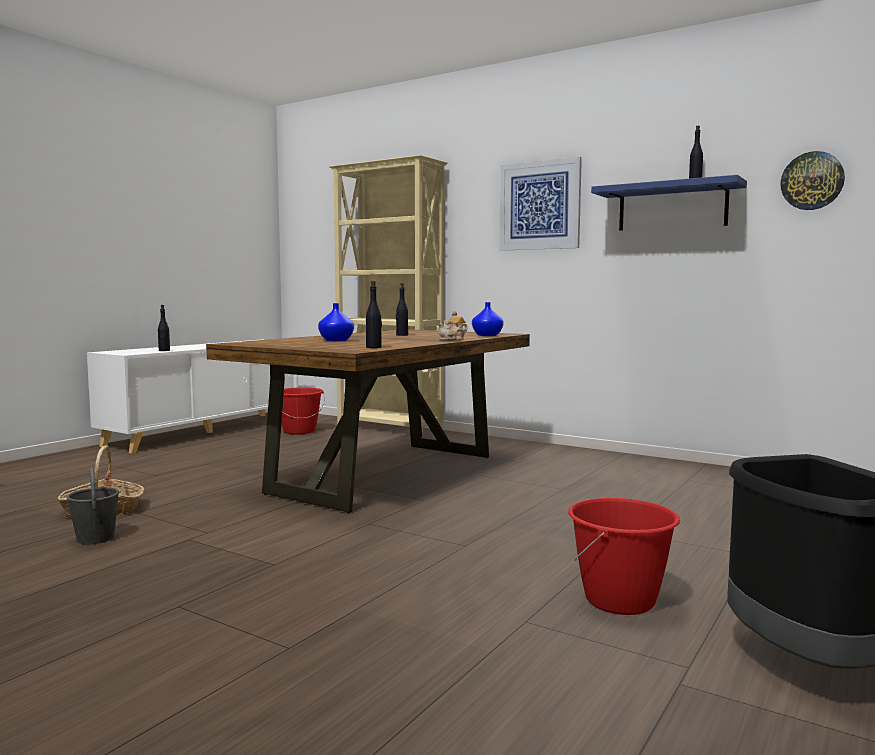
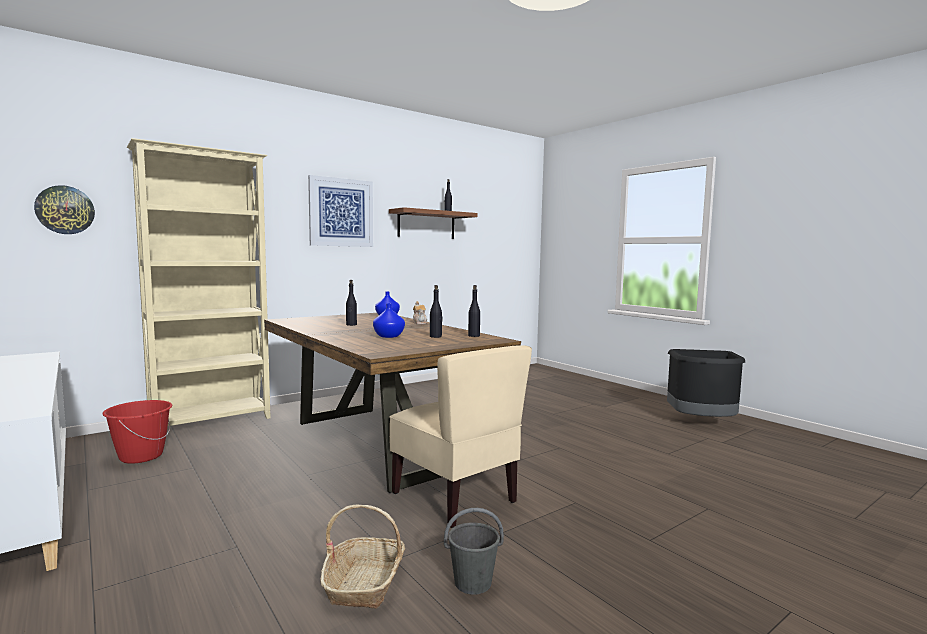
camera: 70 degrees left, 0 degrees up
black bottle [158,305,170,351] -> black bottle moved to [430,285,442,338]
red bucket [568,498,680,615] -> none
blue shelf [591,175,747,231] -> brown shelf [389,207,478,239]
wall clock [780,151,845,210] -> wall clock moved to [34,185,95,234]
none -> beige chair [389,345,532,528]

